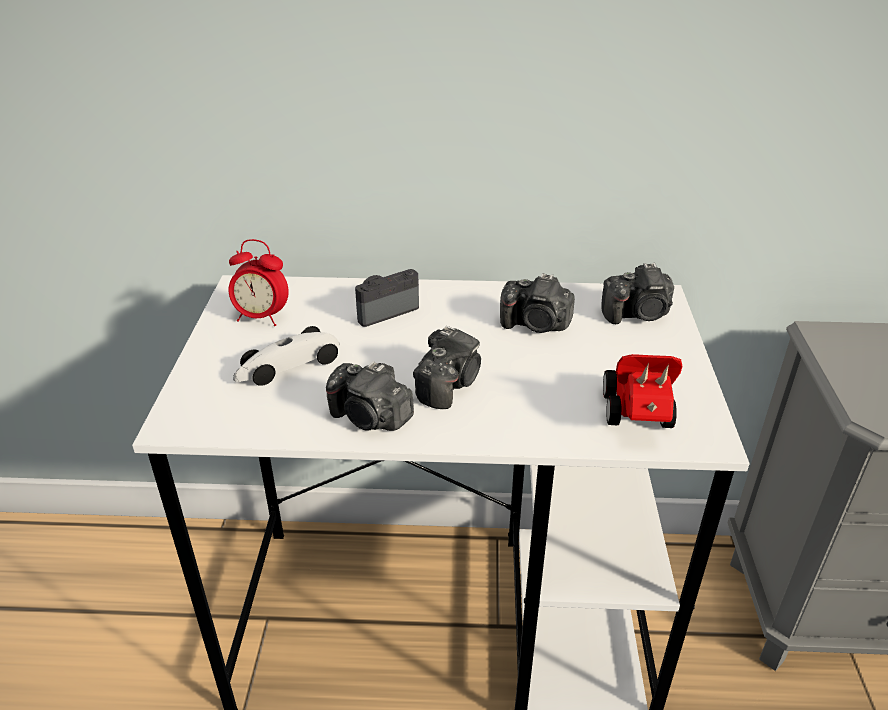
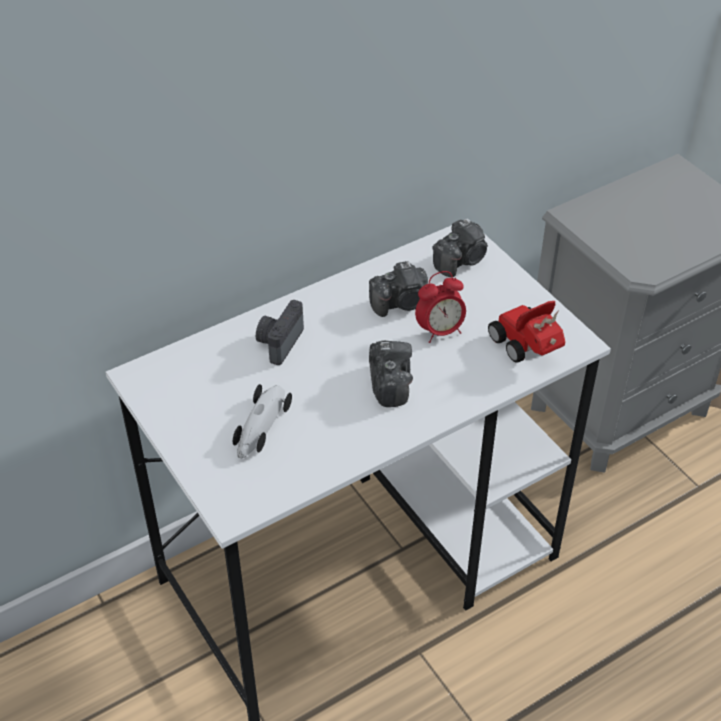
camera: 35 degrees left, 10 degrees up
alarm clock [228,239,289,326] -> alarm clock moved to [415,271,466,343]
camera [326,361,414,431] -> none

